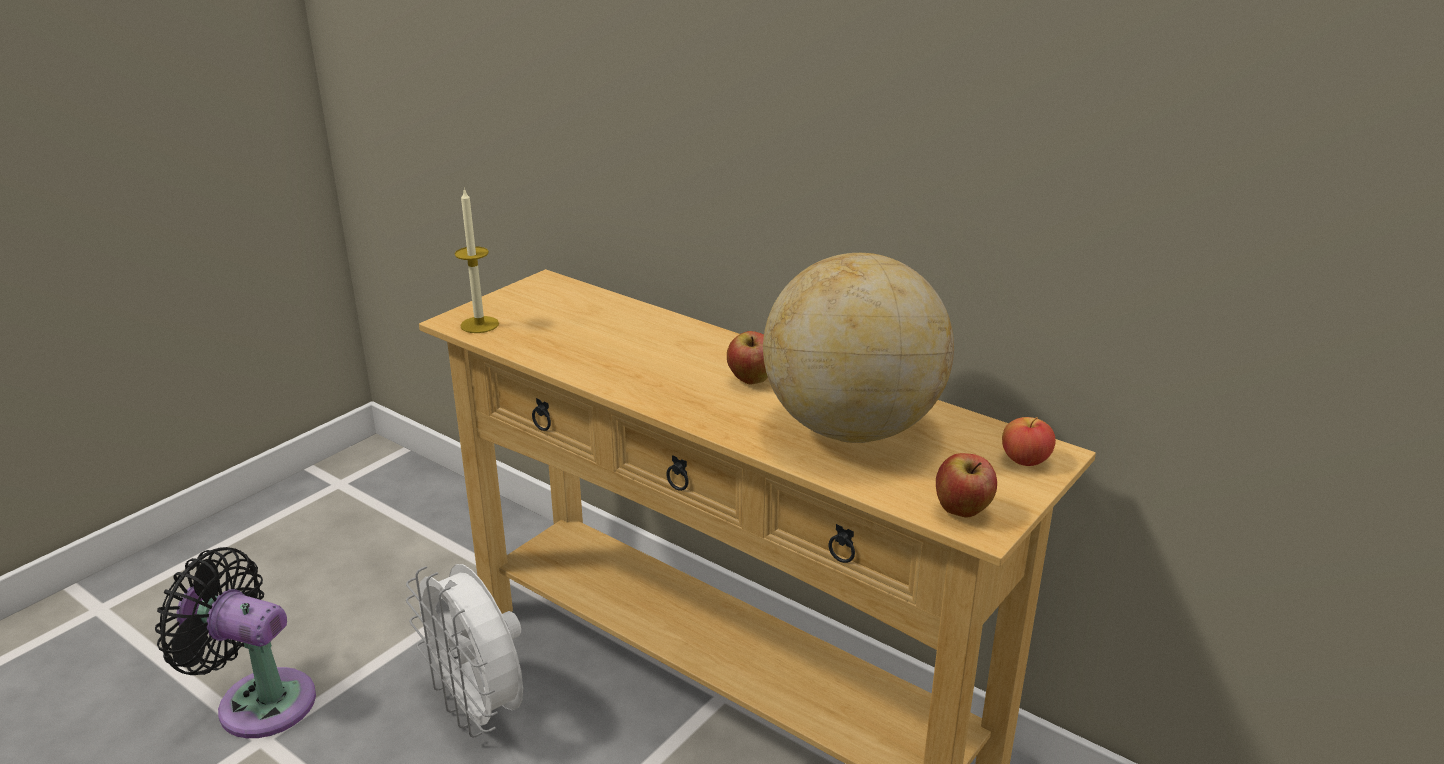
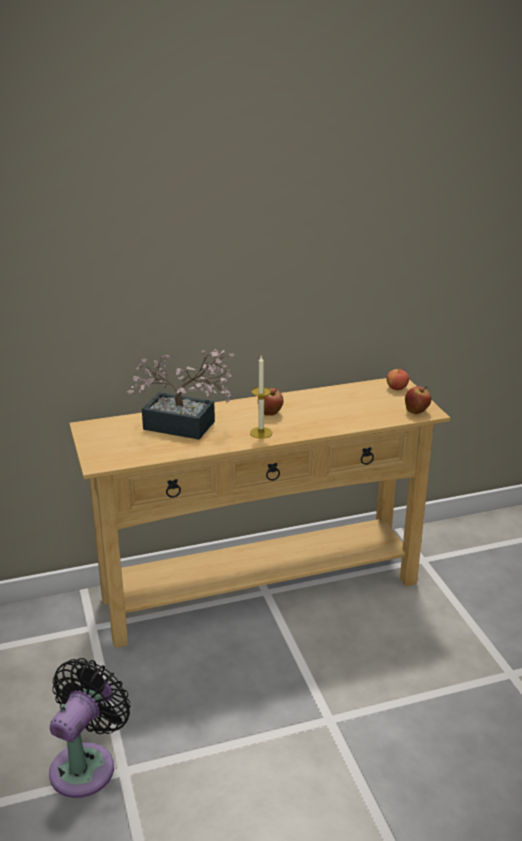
camera: 55 degrees left, 0 degrees up
black fan [155,547,316,738] -> black fan turned 150 degrees clockwise [49,658,131,798]
white fan [406,564,523,738] -> none
candle [455,188,499,333] -> candle moved to [250,356,273,439]
globe [763,253,954,443] -> none
none -> potted plant [127,349,234,440]

